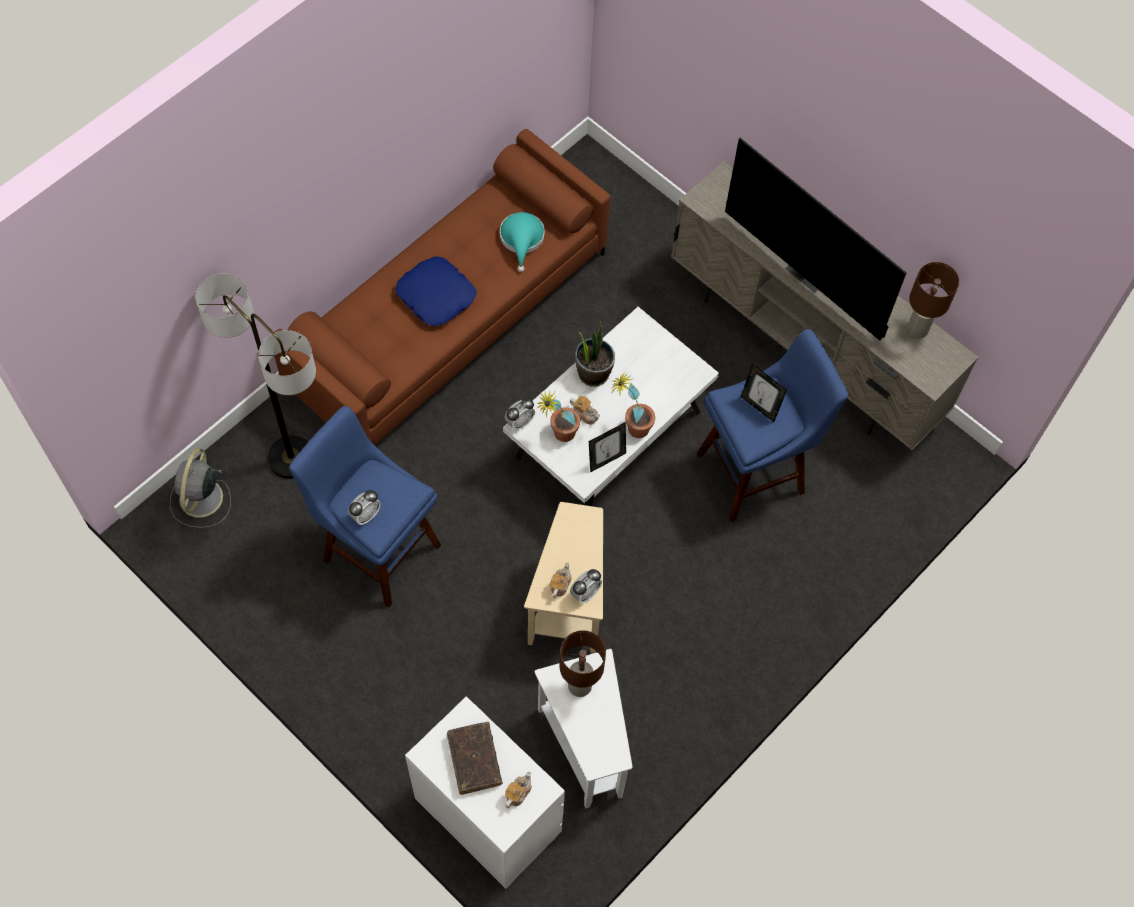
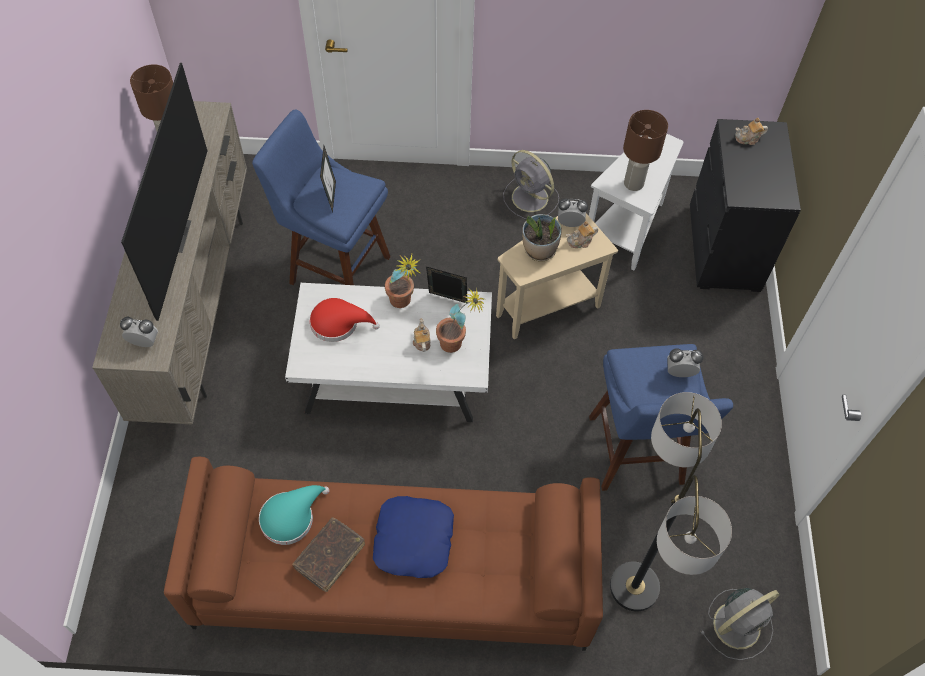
camera: 130 degrees left, 5 degrees down
white dresser [405,696,565,889] -> black dresser [690,119,801,292]
brown book [447,722,502,795] -> brown book moved to [292,517,365,592]
alarm clock [504,398,535,431] -> alarm clock moved to [120,317,158,347]
potted plant [575,321,615,387] -> potted plant moved to [522,214,561,261]
none -> red hat [309,298,380,342]
none -> grey fan [503,150,559,219]

